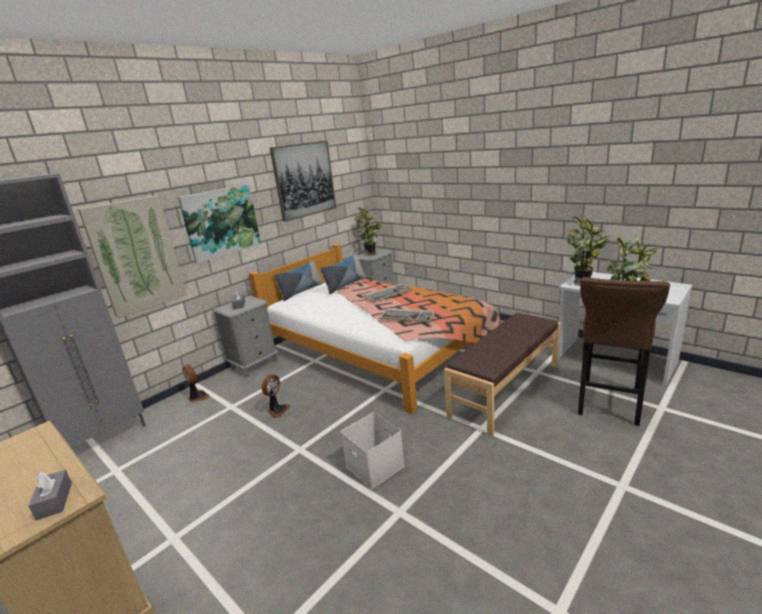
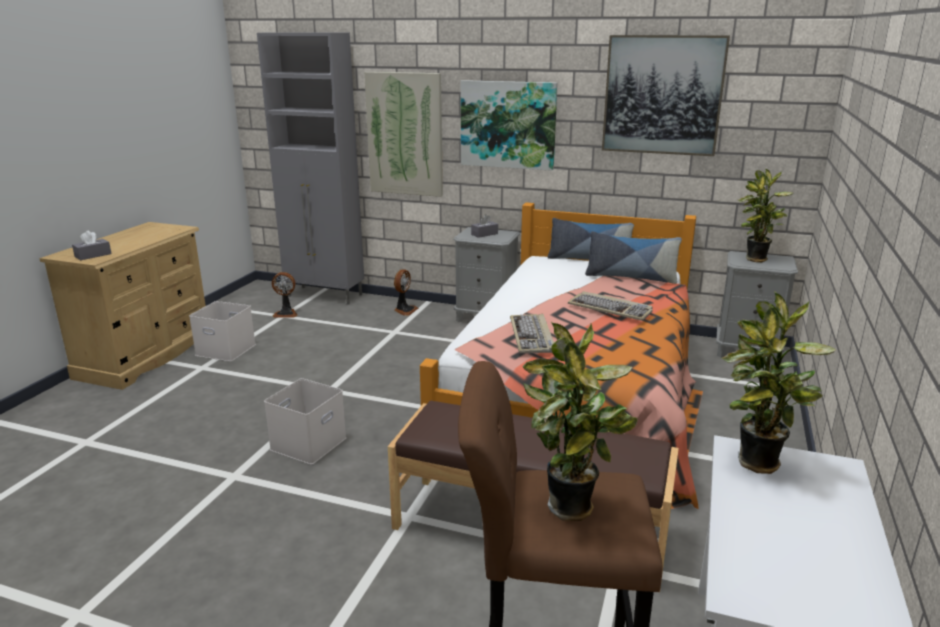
camera: 65 degrees right, 0 degrees up
fan [262,374,291,418] -> fan moved to [272,272,297,318]
none -> white storage box [189,301,256,361]

